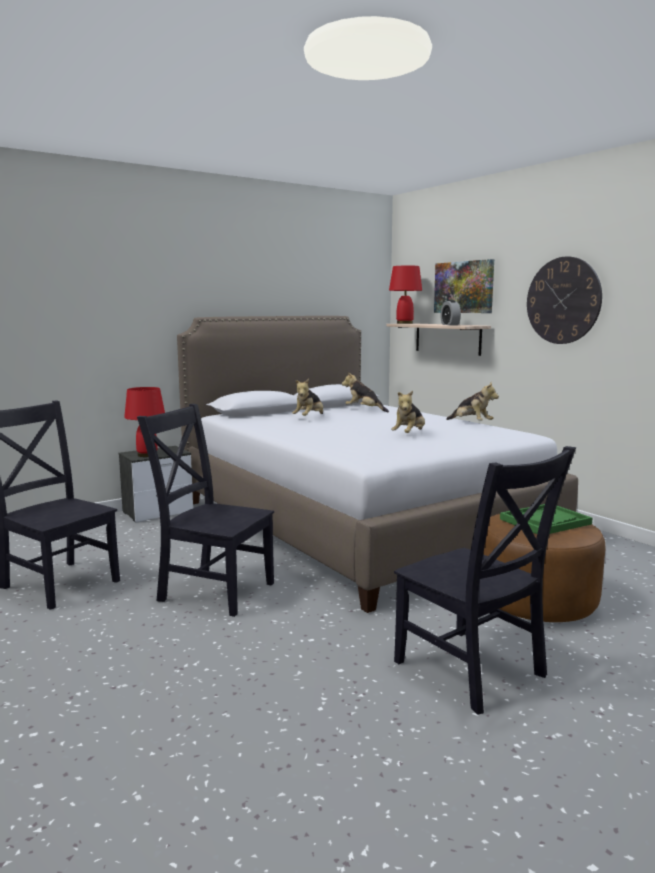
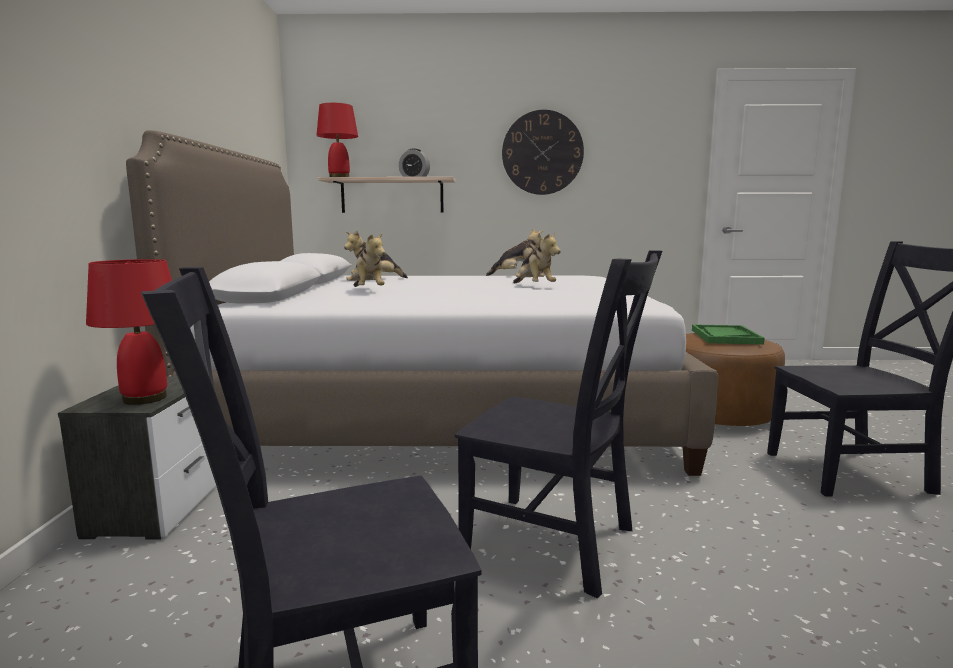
camera: 55 degrees left, 0 degrees up
black chair [137,404,274,617] -> black chair turned 120 degrees counterclockwise [455,250,662,598]
picture [434,259,494,313] -> none

